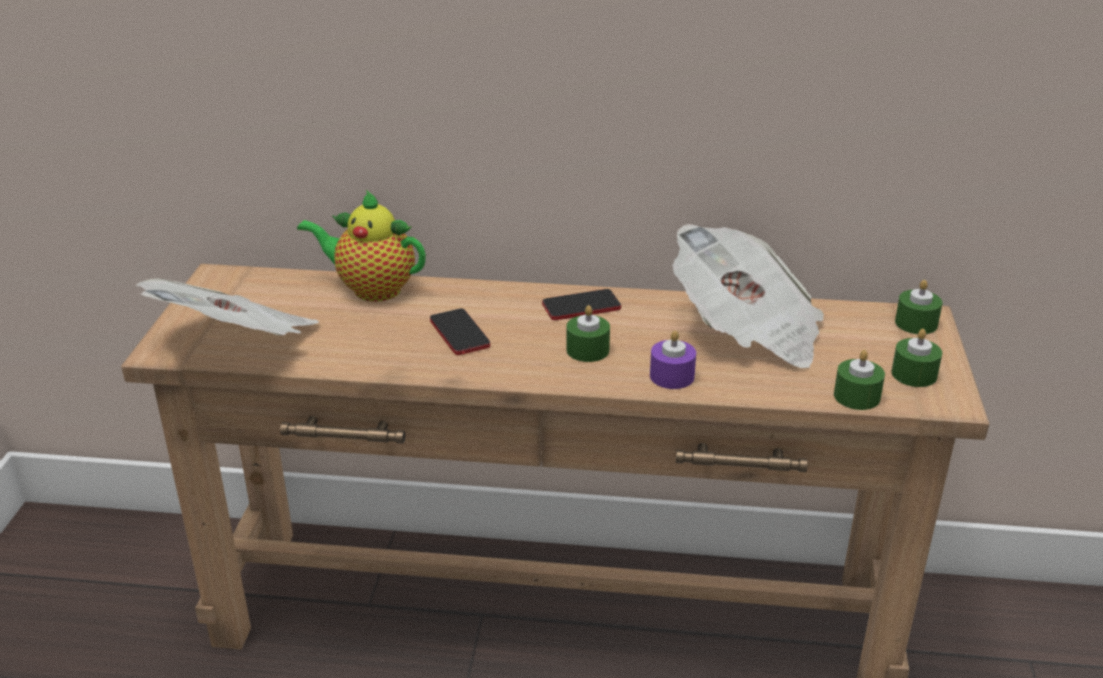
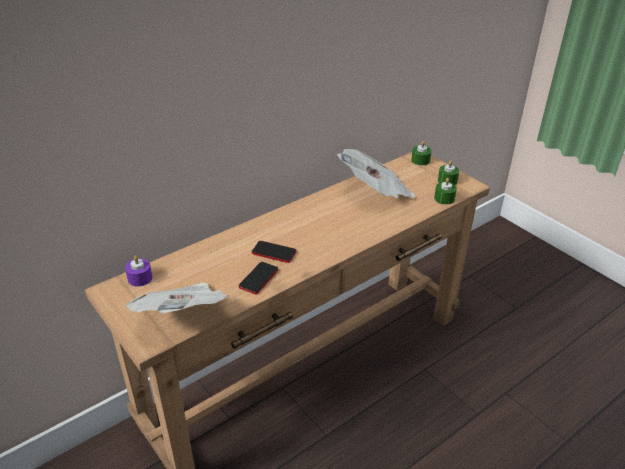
camera: 45 degrees left, 5 degrees up
teapot [297,190,426,302] -> none
phone [542,289,621,320] -> phone moved to [239,262,278,294]
green candle [566,305,610,362] -> none
purple candle [650,331,696,389] -> purple candle moved to [125,255,152,286]

